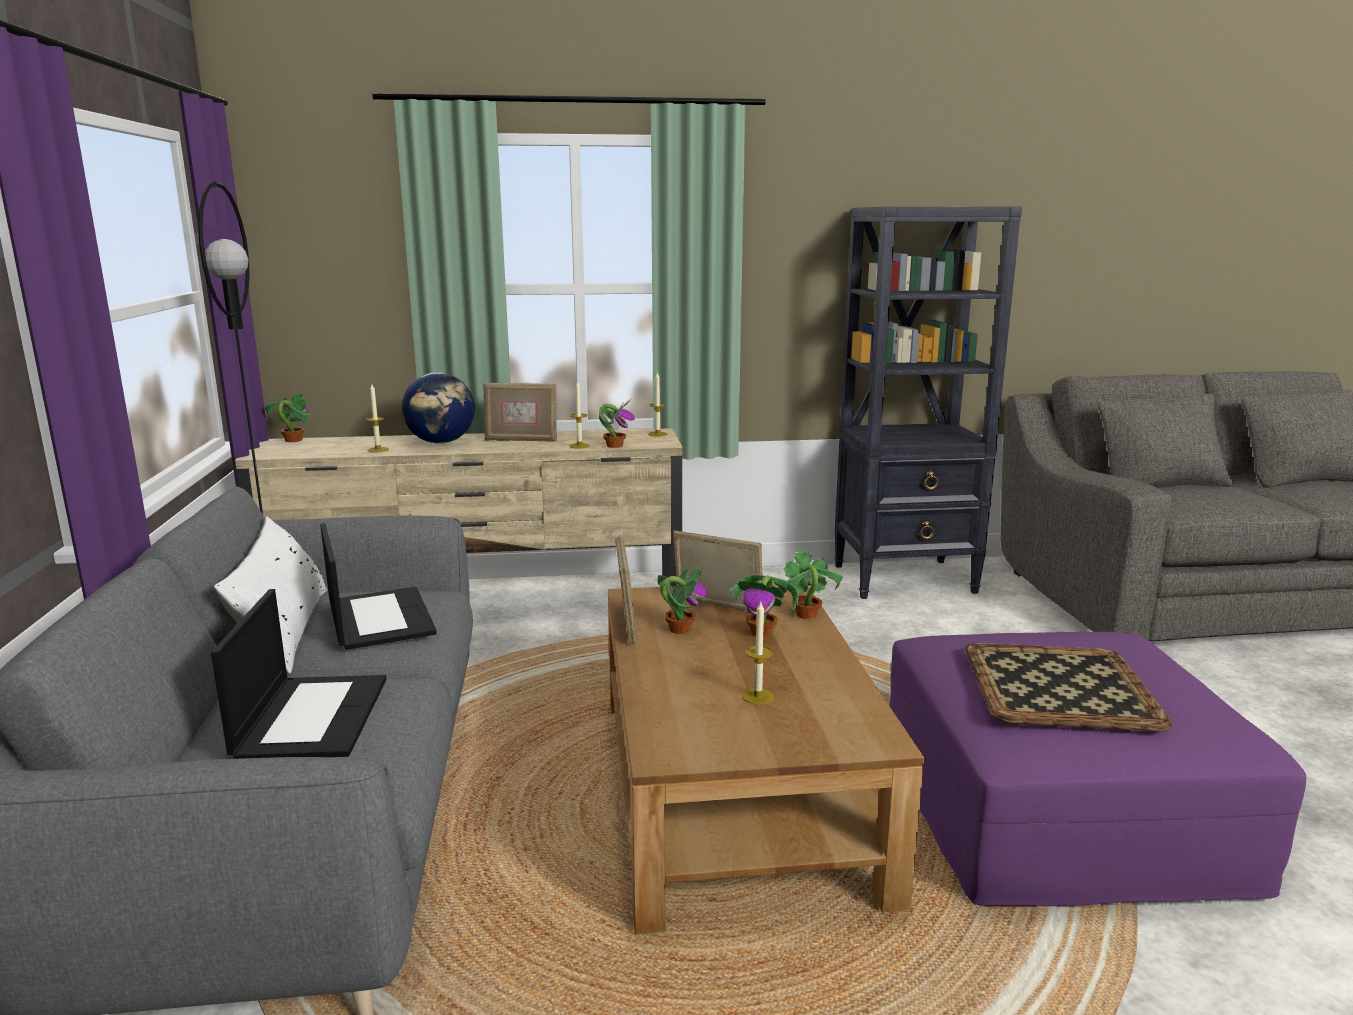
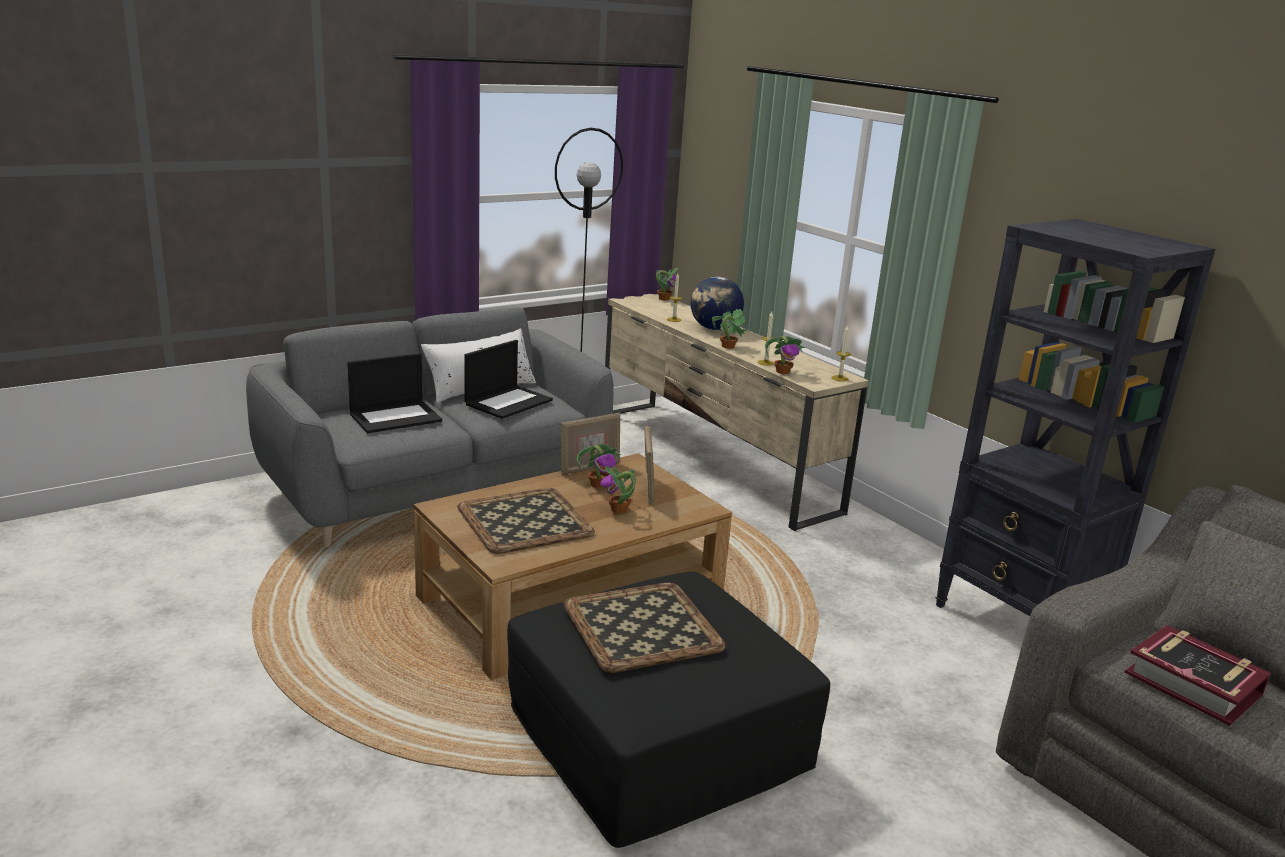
camera: 60 degrees right, 5 degrees up
picture frame [483,382,557,442] -> none
candle [742,602,774,705] -> tray [457,488,595,554]
potted plant [774,550,843,619] -> potted plant moved to [712,309,747,349]
purple ottoman [889,632,1306,906] -> black ottoman [508,571,830,848]
none -> book [1124,625,1271,726]

